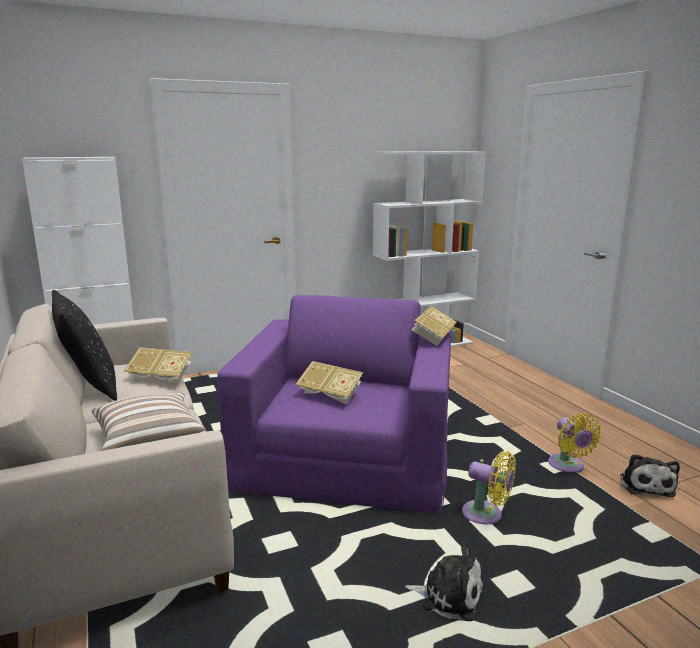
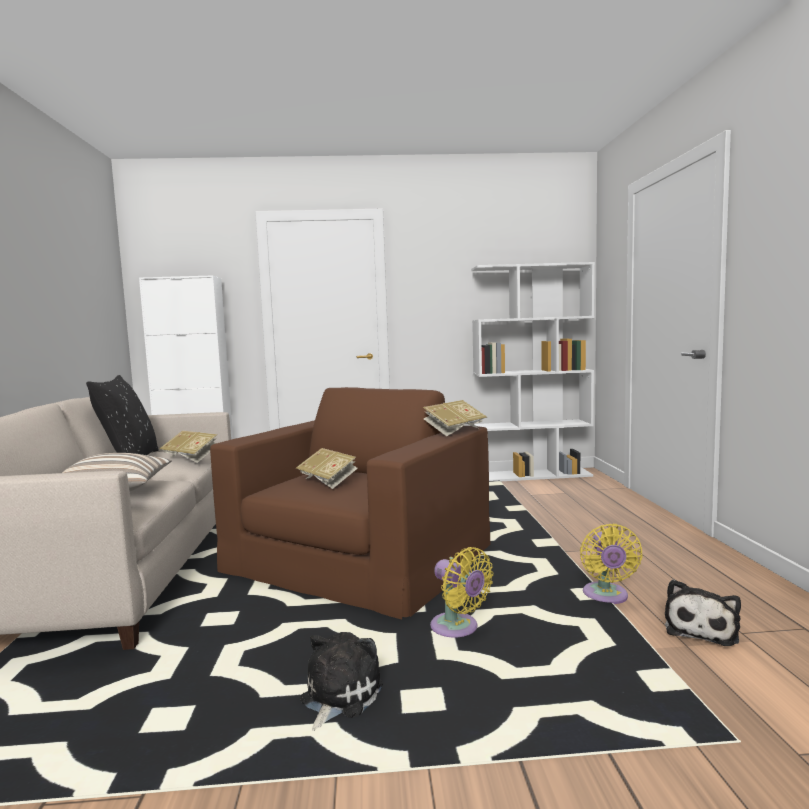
camera: 20 degrees right, 10 degrees down
purple armchair [217,295,451,515] -> brown armchair [210,387,490,620]
plush toy [405,543,483,621] -> plush toy turned 105 degrees counterclockwise [300,632,383,731]

